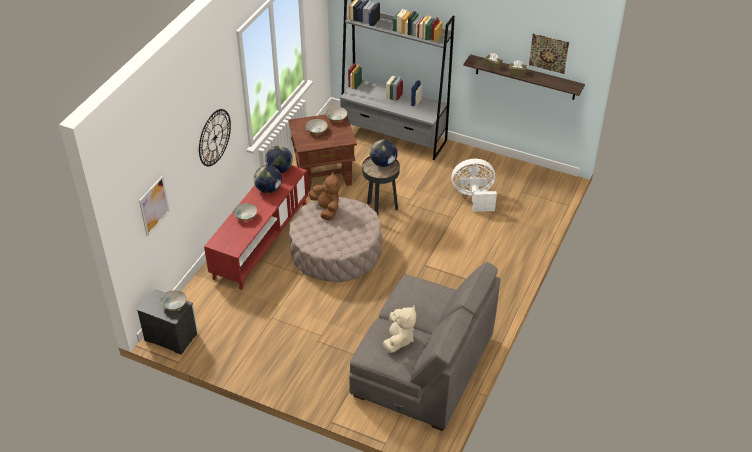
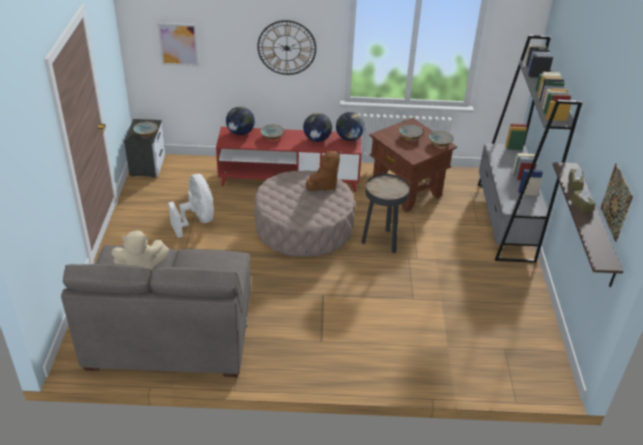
camera: 65 degrees right, 5 degrees down
globe [370,139,398,167] -> globe moved to [226,106,255,135]
white fan [451,159,497,212] -> white fan moved to [168,174,214,238]

